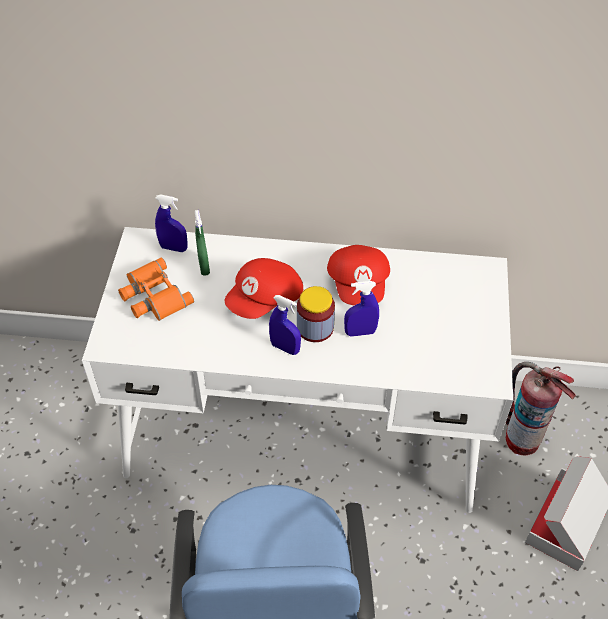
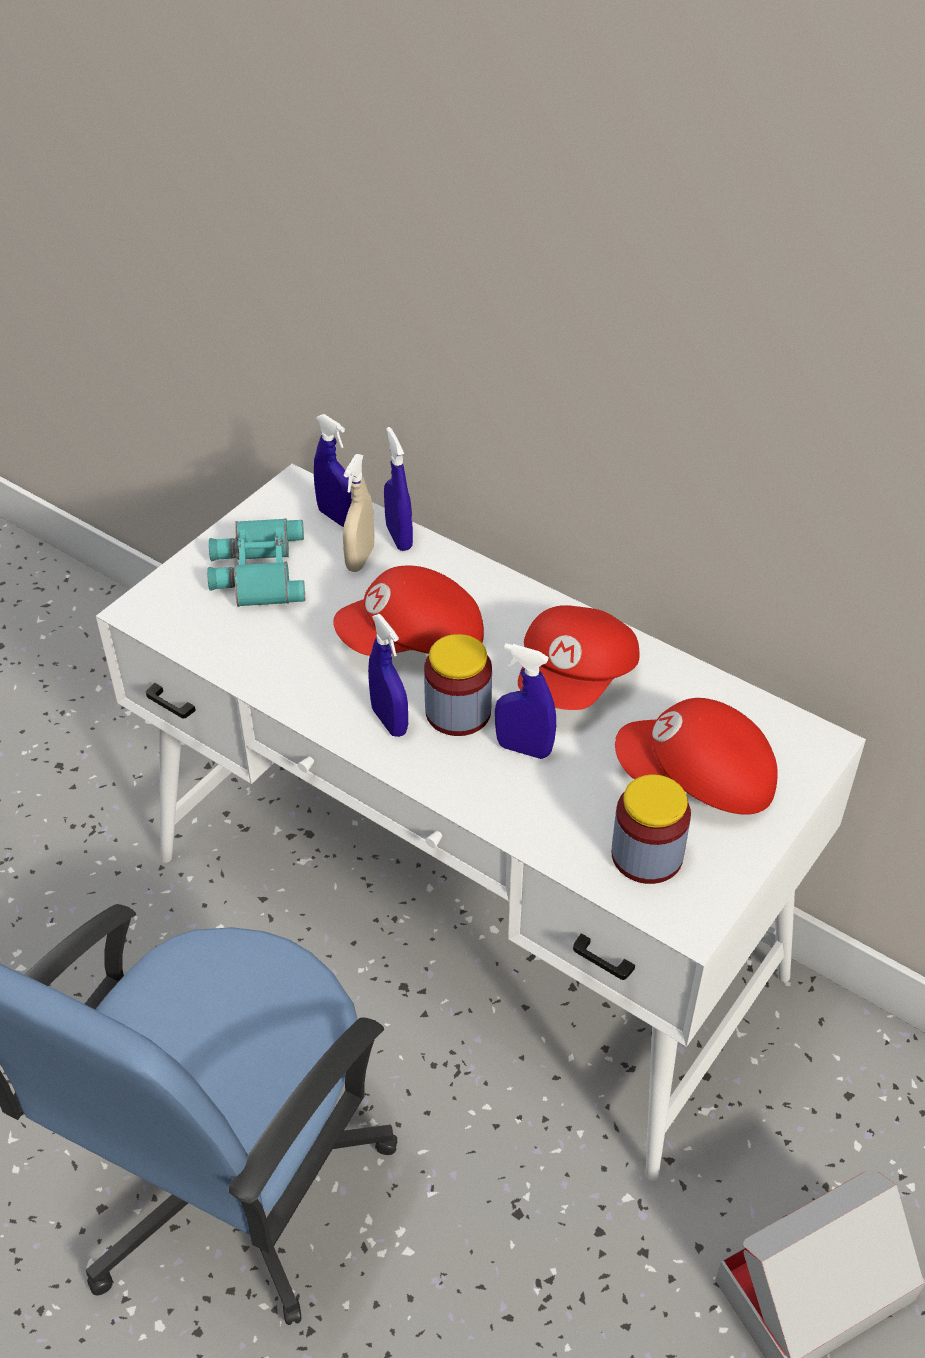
camera: 30 degrees right, 5 degrees down
orange binoculars [118,258,194,321] -> turquoise binoculars [207,518,305,607]
green spray bottle [195,210,210,276] -> beige spray bottle [343,454,374,572]
fire extinguisher [506,362,576,455] -> none
none -> blue spray bottle [384,427,413,551]
none -> jar [612,774,691,884]
none -> red cap [615,698,778,815]

